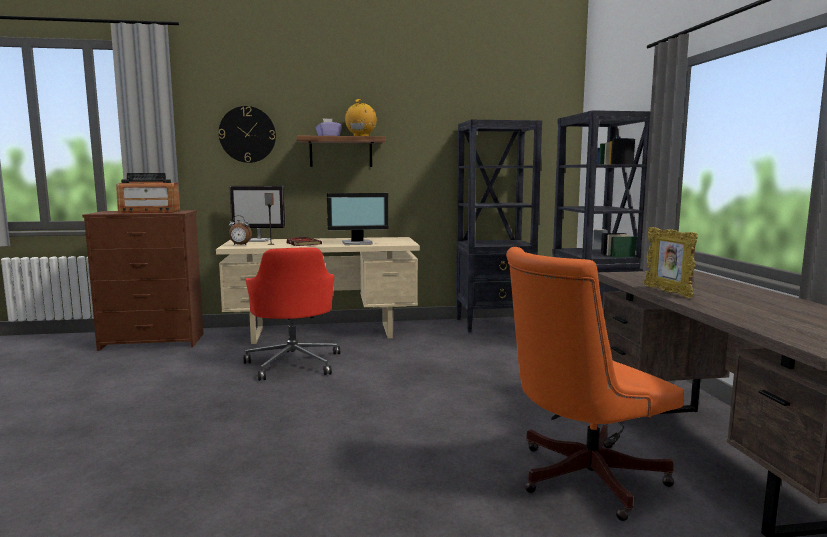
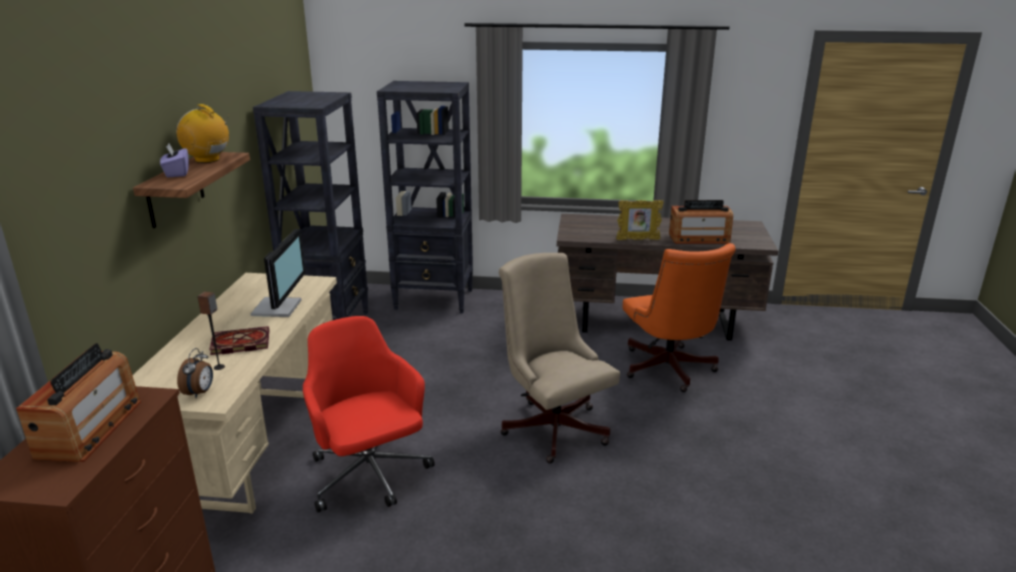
camera: 75 degrees left, 15 degrees up
wall clock [219,106,276,163] -> none
monitor [230,186,285,242] -> none
red office chair [243,247,340,381] -> red office chair turned 120 degrees counterclockwise [303,316,435,512]
none -> beige office chair [499,253,620,464]
none -> radio [669,200,733,244]

